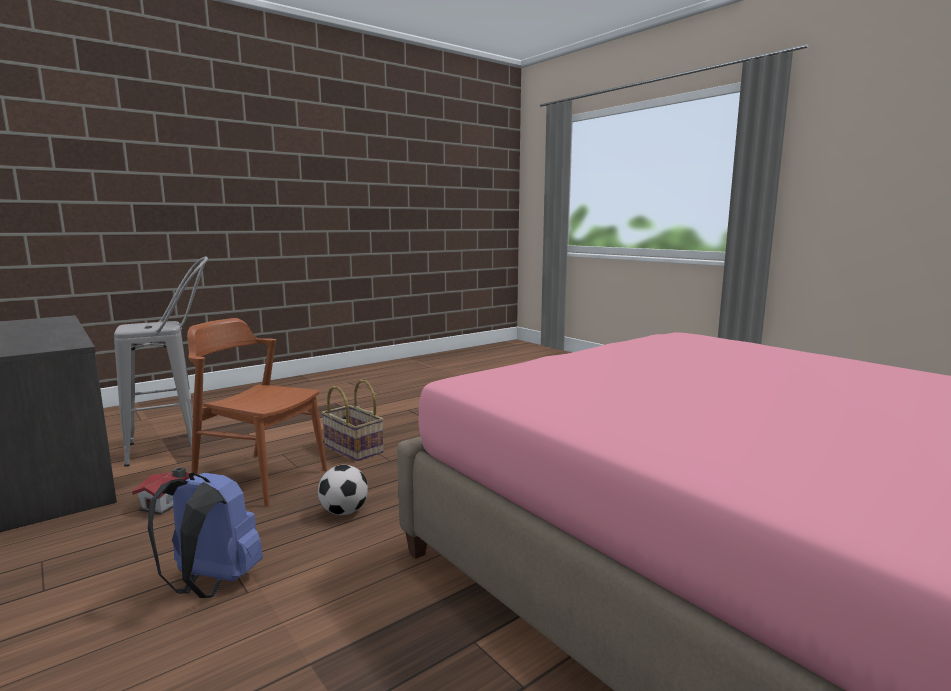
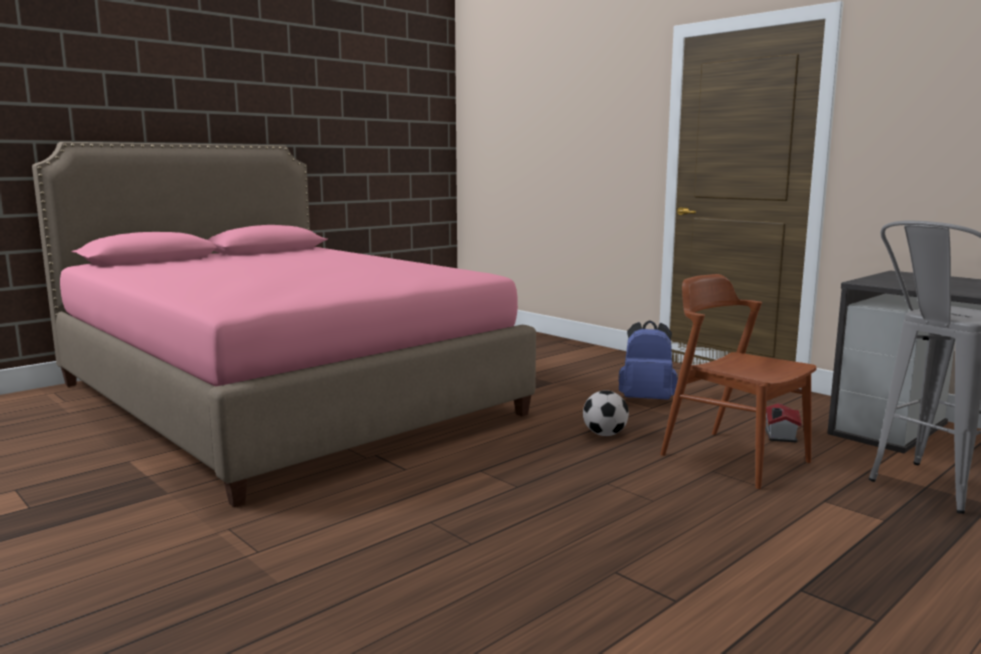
camera: 175 degrees right, 0 degrees up
brown chair [187,318,327,507] -> brown chair turned 150 degrees counterclockwise [660,274,817,489]
basket [321,380,384,461] -> none

